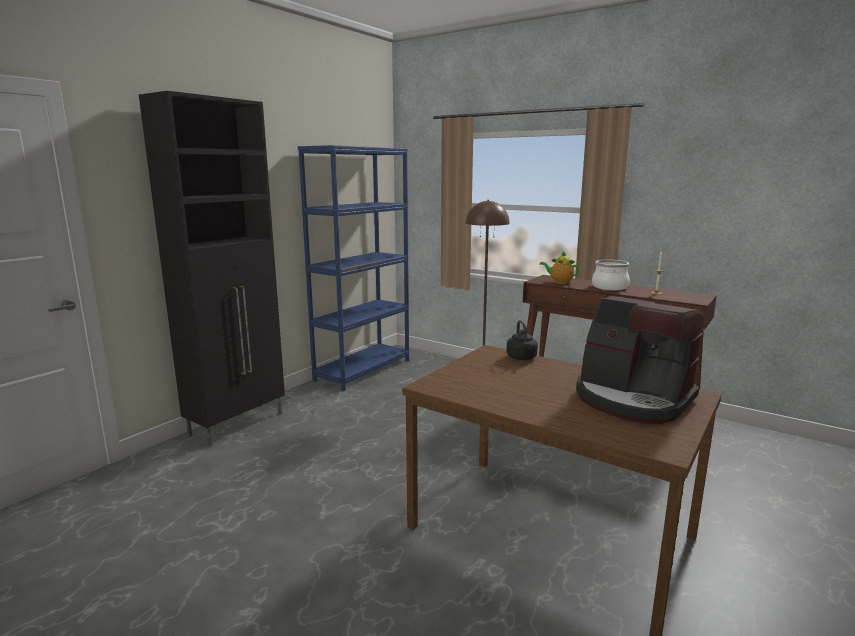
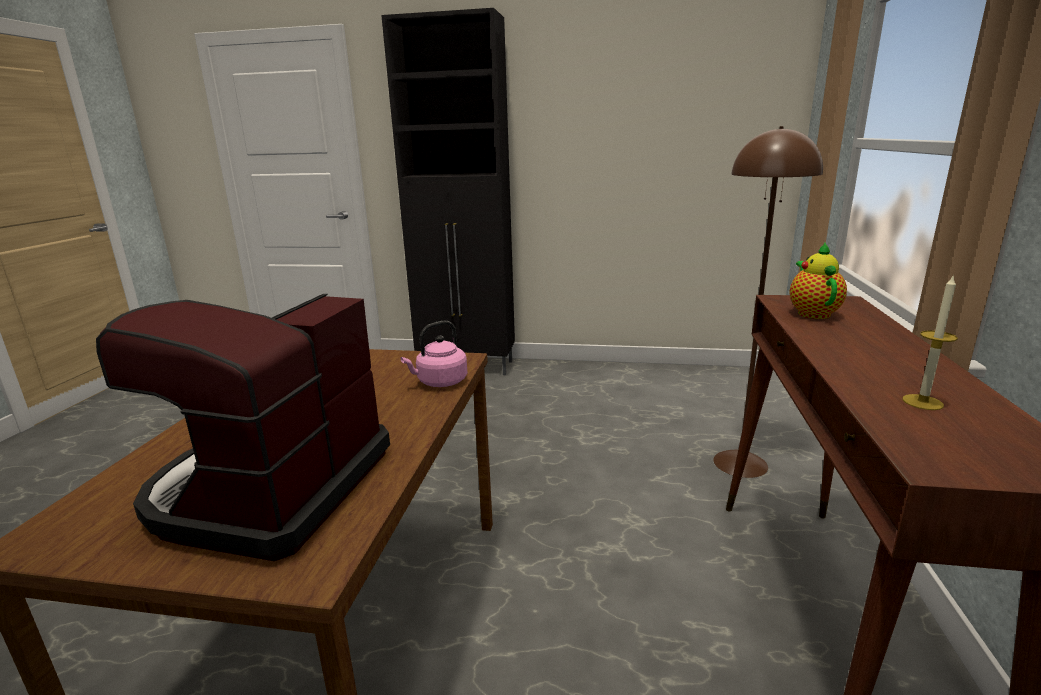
camera: 65 degrees right, 5 degrees up
blue bookcase [298,145,409,391] -> none
black kettle [506,320,538,360] -> pink kettle [401,320,468,387]
cooking pot [592,260,630,290] -> none

